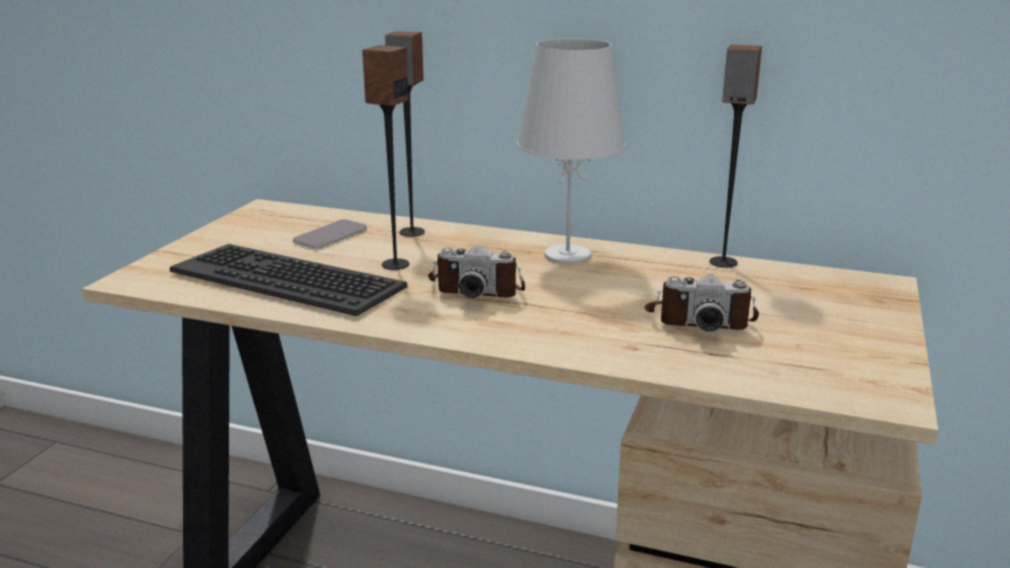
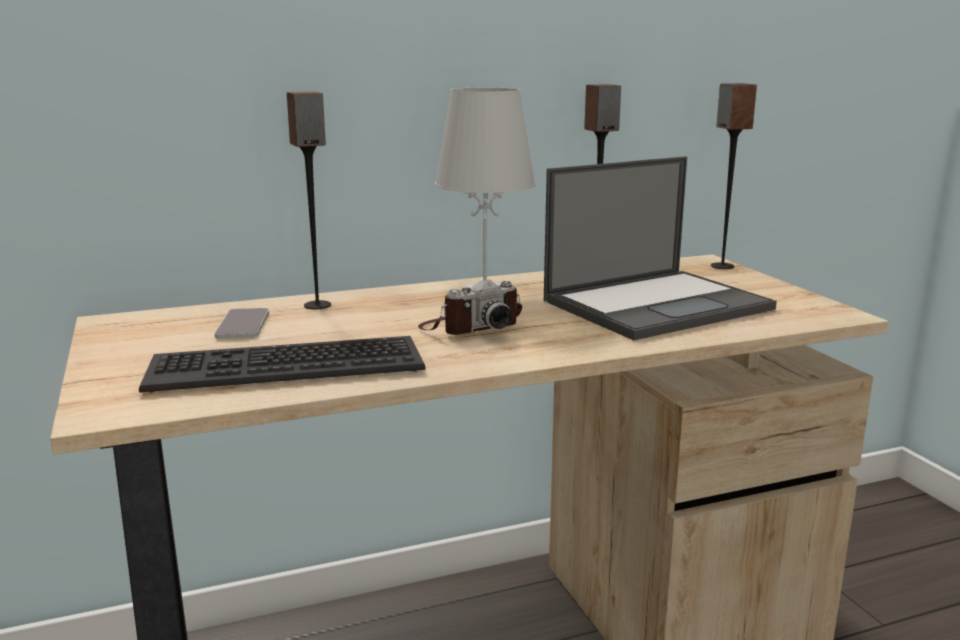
camera: 40 degrees left, 5 degrees down
speaker [362,45,409,270] -> speaker moved to [711,83,757,269]
camera [645,274,759,332] -> laptop [544,156,777,340]

